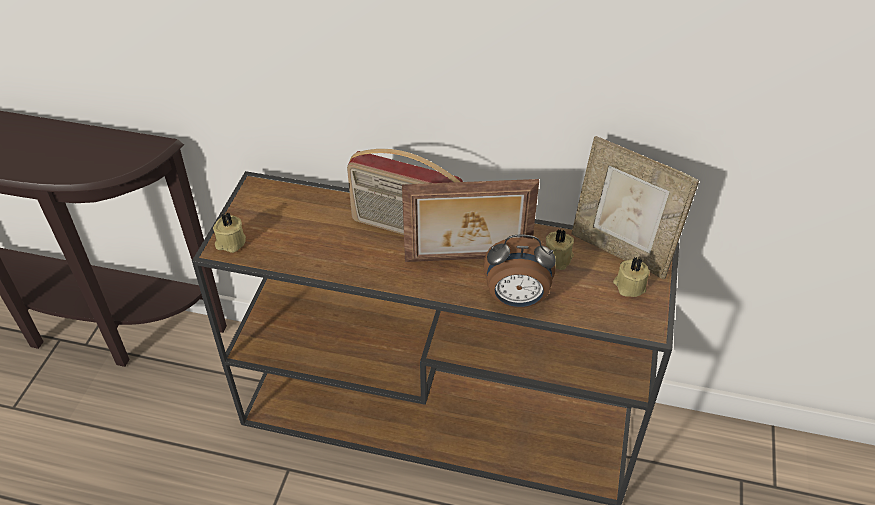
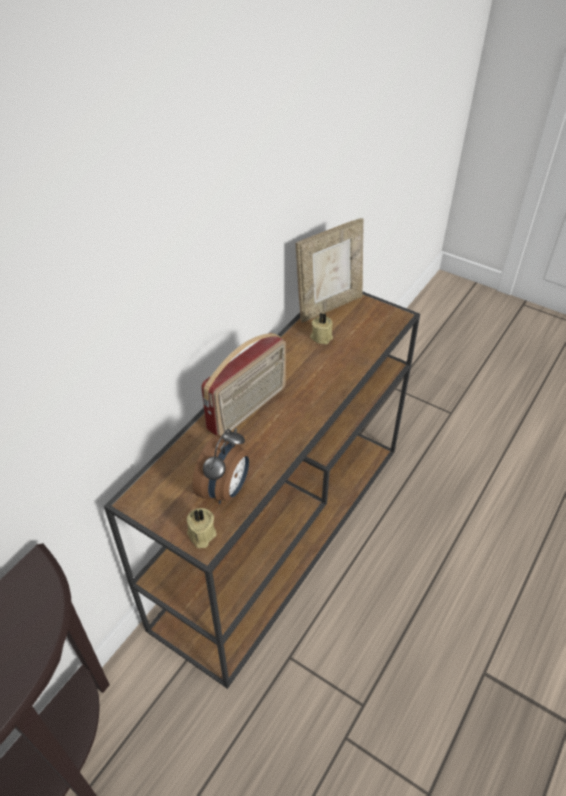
camera: 70 degrees left, 0 degrees up
picture frame [402,179,539,262] -> none
alarm clock [484,235,556,308] -> alarm clock moved to [192,428,249,504]
beige candle [613,257,650,297] -> none

